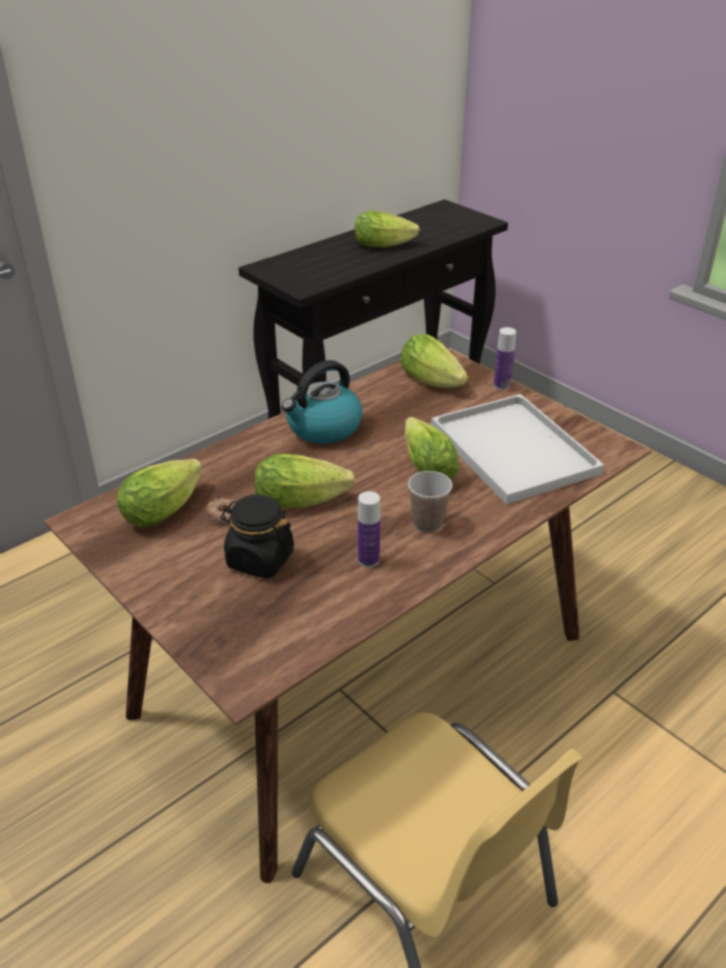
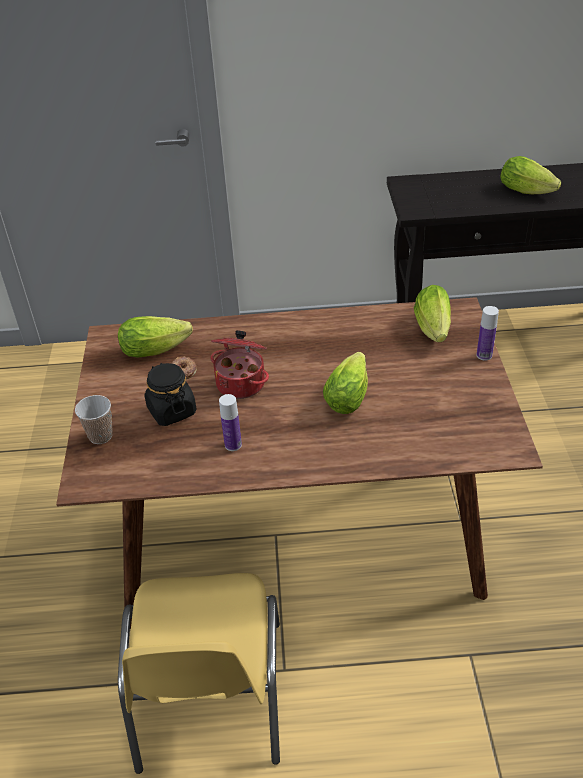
camera: 40 degrees right, 5 degrees up
lettuce [254,454,355,508] -> cooking pot [210,330,269,399]
kettle [282,360,363,444] -> none
cup [408,471,452,532] -> cup moved to [75,395,113,444]
white tray [431,394,604,504] -> none

